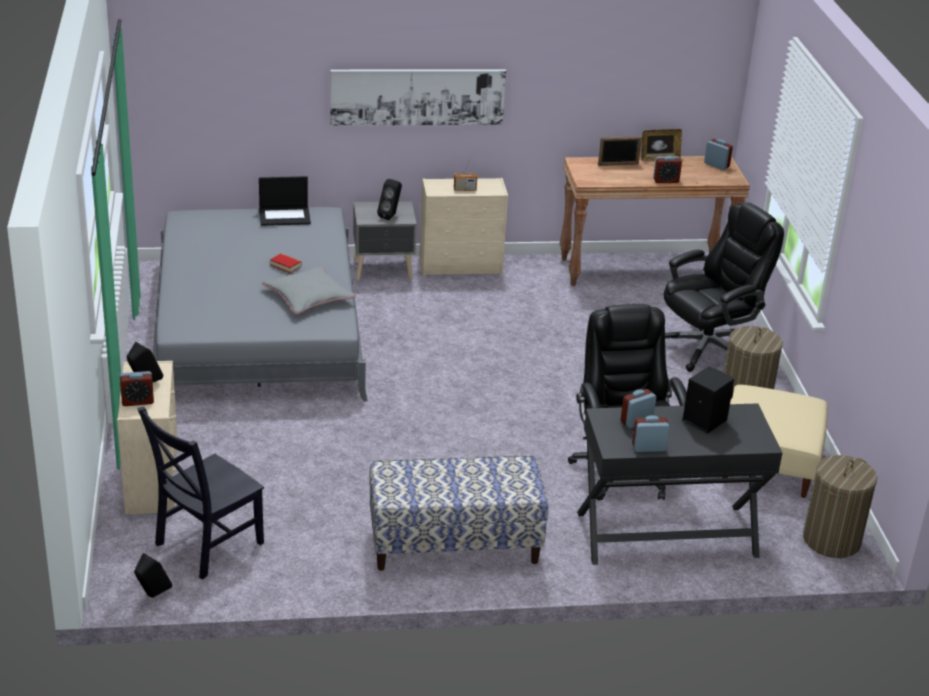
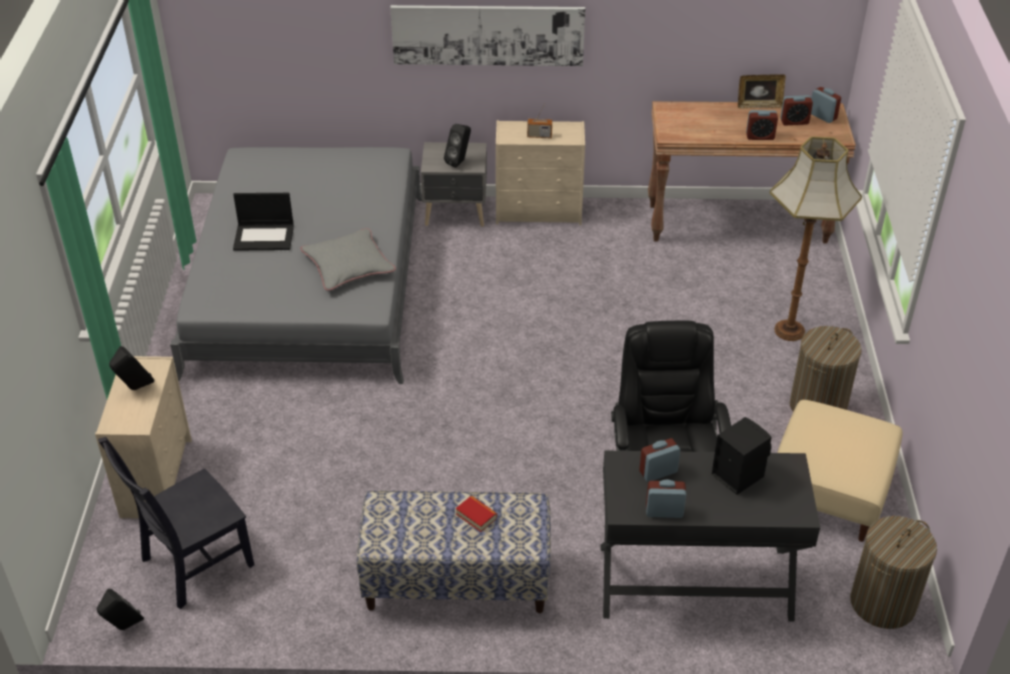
camera: 10 degrees right, 10 degrees up
alarm clock [120,371,154,406] -> alarm clock moved to [780,95,813,125]
laptop [259,176,311,226] -> laptop moved to [233,193,294,251]
book [270,253,302,273] -> book moved to [456,496,497,532]
picture frame [598,136,642,166] -> none
black office chair [664,203,784,372] -> floor lamp [770,136,862,341]

